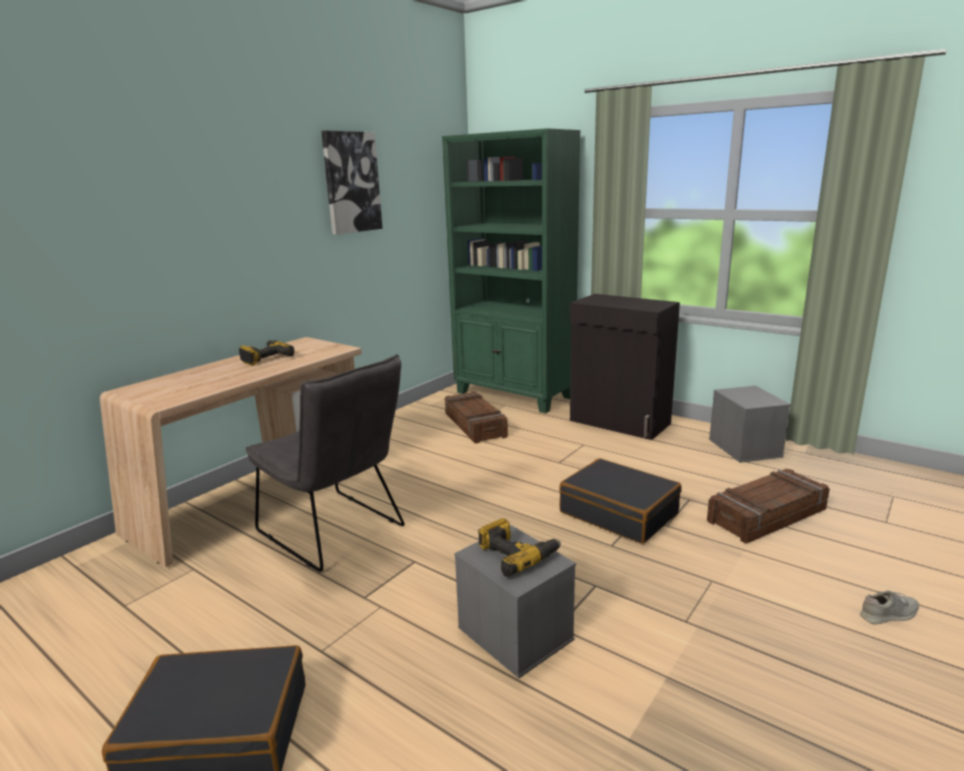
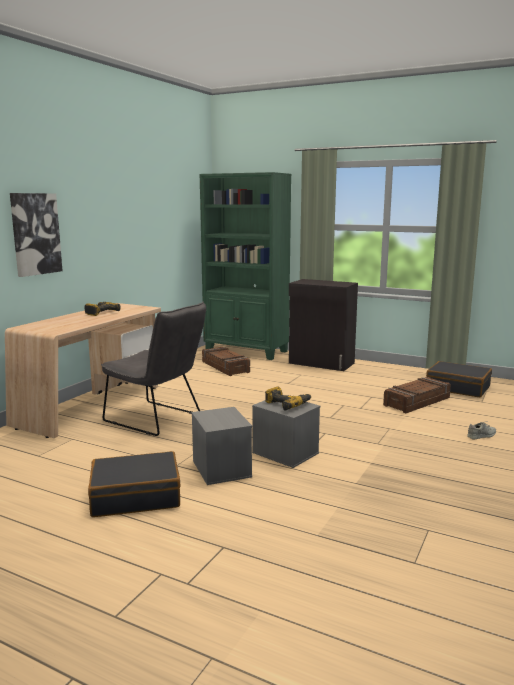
camera: 10 degrees left, 5 degrees down
picture [321,131,383,235] -> picture moved to [10,193,63,277]
black suitcase [559,458,682,544] -> black suitcase moved to [426,361,492,397]
grey storage box [709,386,791,463] -> grey storage box moved to [192,407,252,485]

